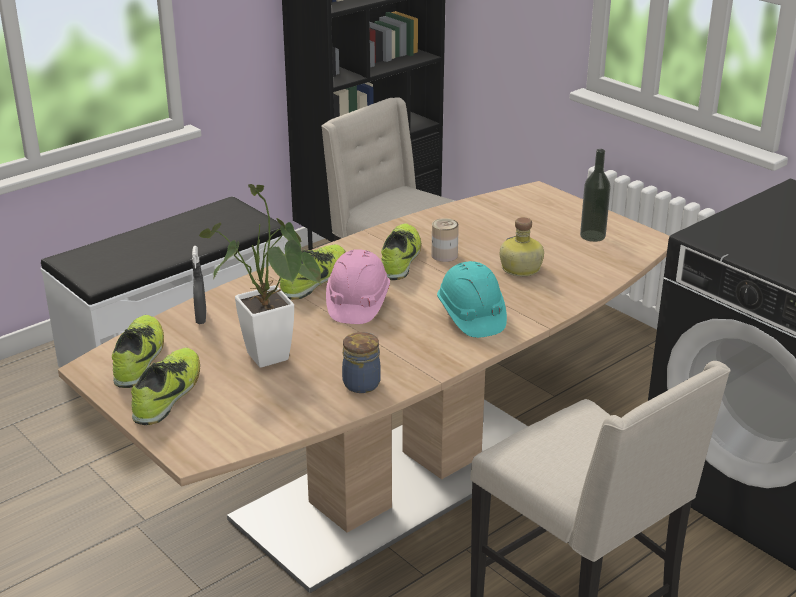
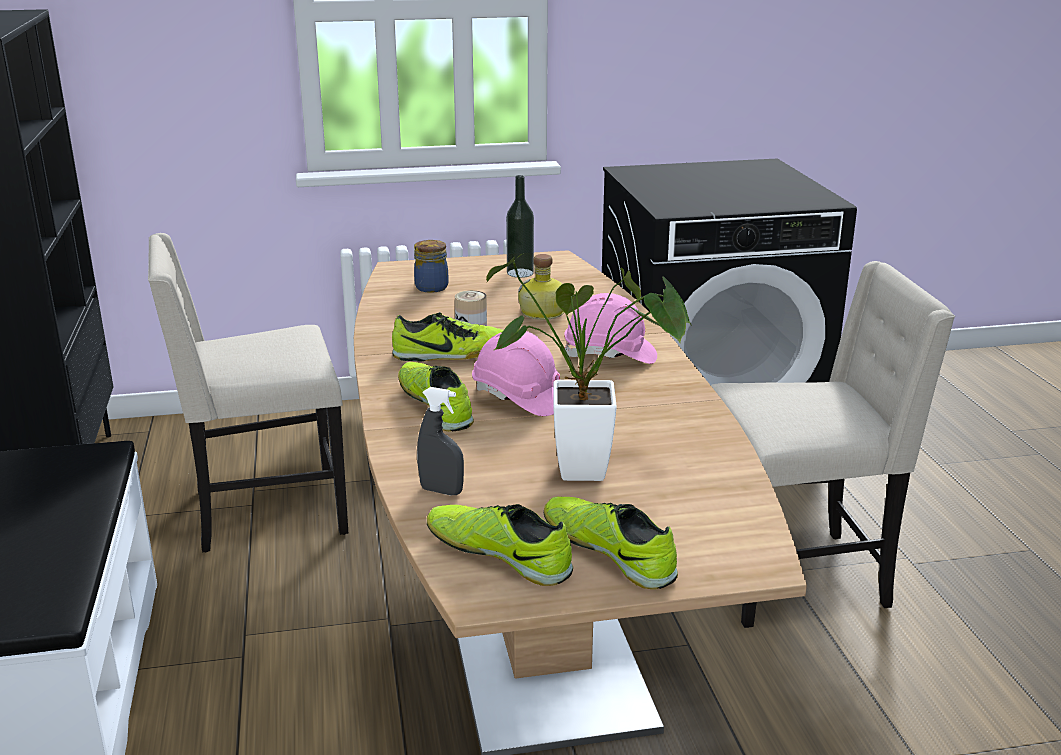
camera: 60 degrees left, 5 degrees down
jar [342,332,381,393] -> jar moved to [414,240,449,293]
shoe [381,223,421,280] -> shoe turned 135 degrees clockwise [392,312,503,361]
turquoise hard hat [437,261,507,338] -> pink hard hat [564,293,657,364]

